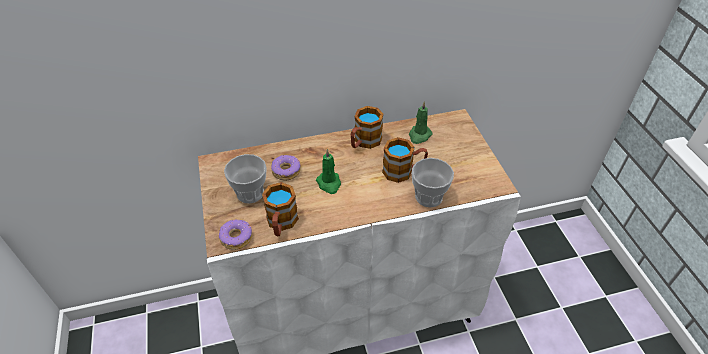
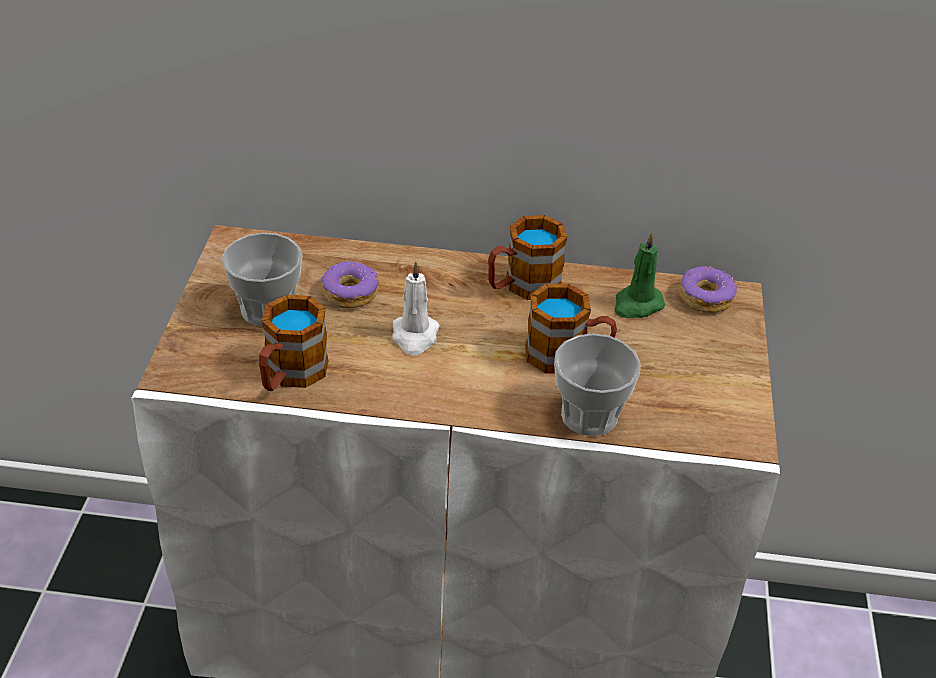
camera: 20 degrees right, 5 degrees down
donut [219,220,252,250] -> donut moved to [679,266,737,313]
green candle [316,149,341,194] -> white candle [392,261,440,355]

